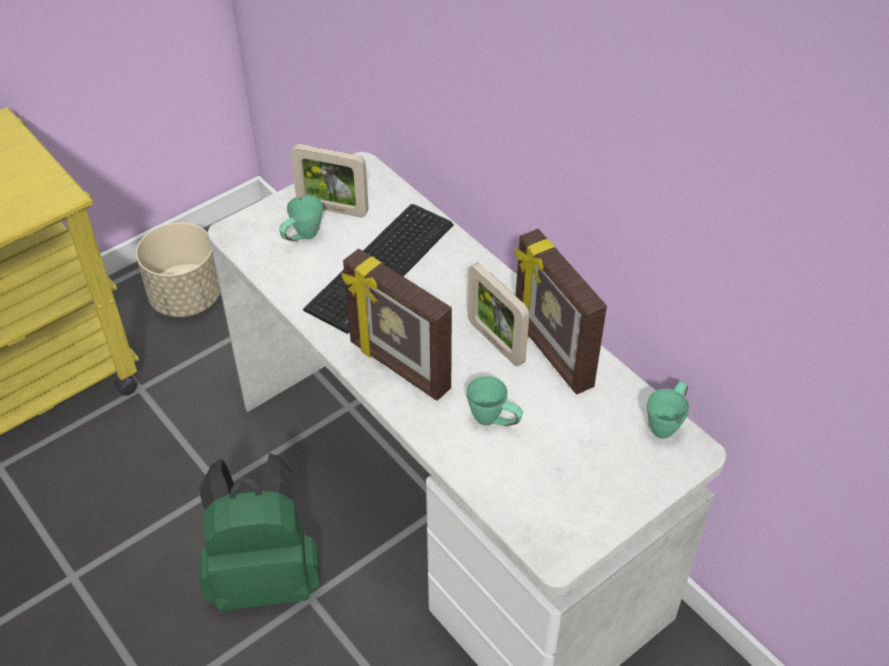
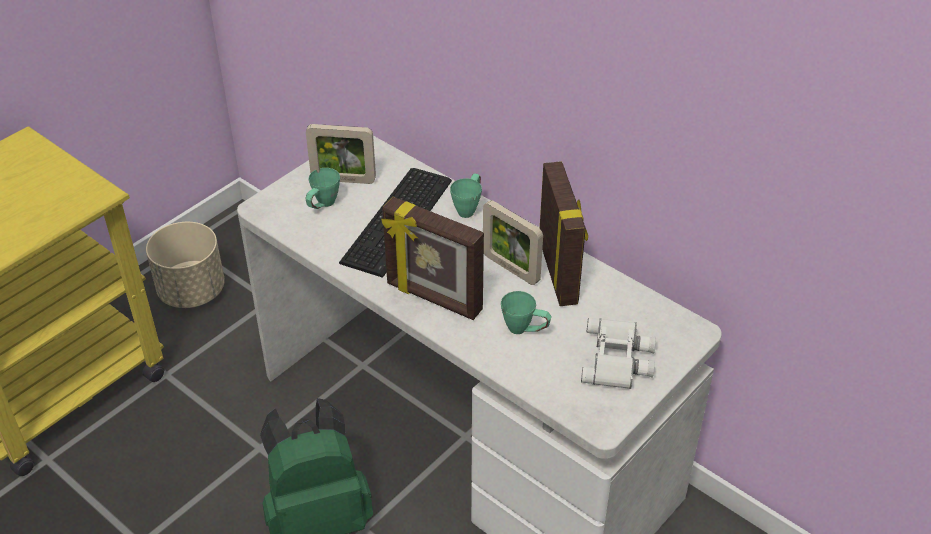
camera: 10 degrees left, 5 degrees down
picture frame [515,229,607,395] -> picture frame turned 150 degrees counterclockwise [540,161,588,306]
green mug [647,382,689,439] -> green mug moved to [450,173,482,218]
none -> white binoculars [581,318,656,389]

